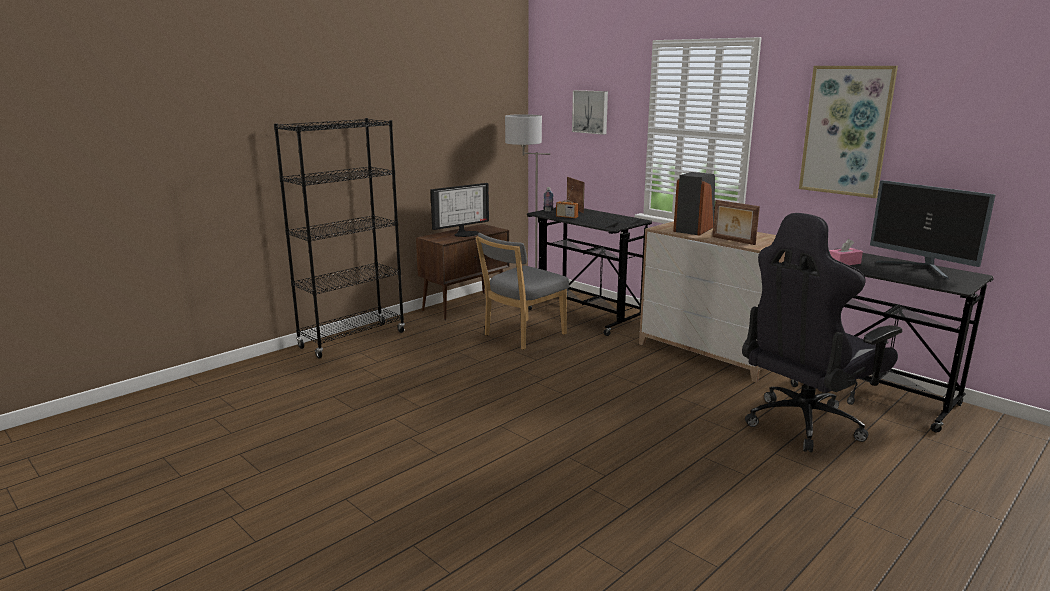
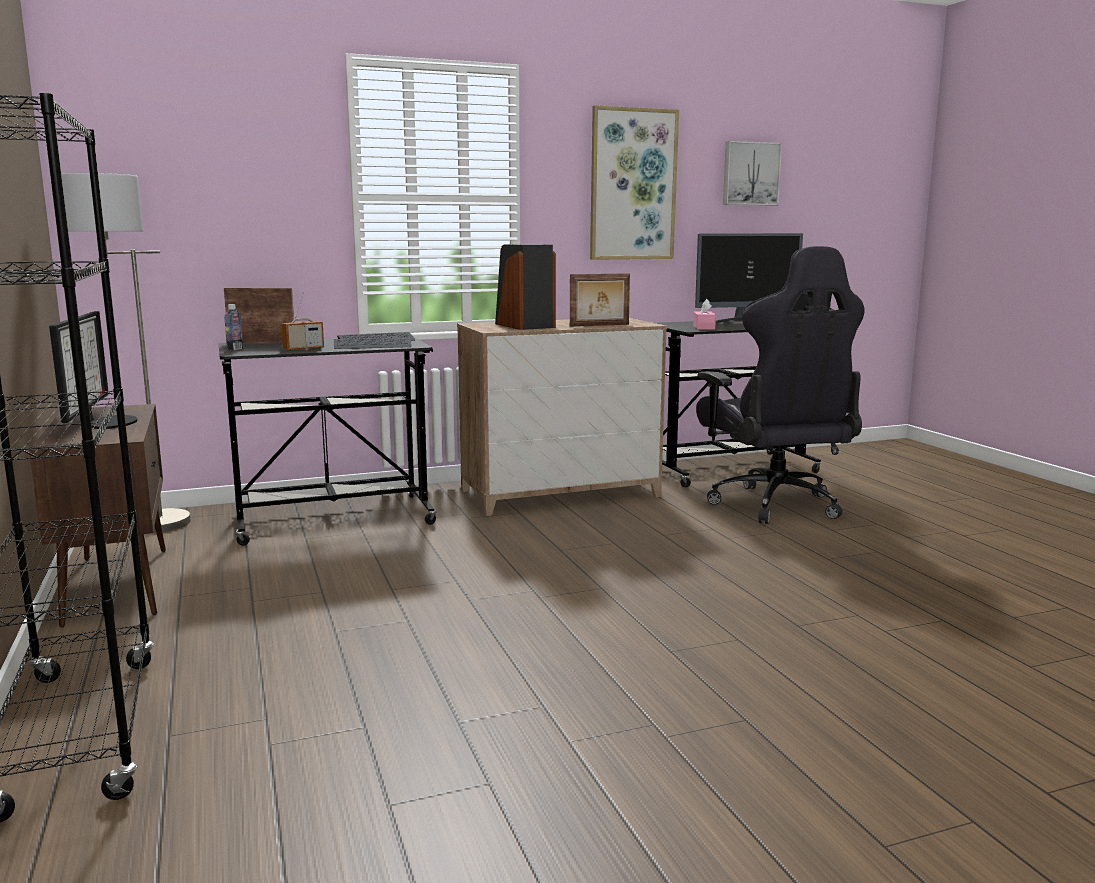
camera: 65 degrees left, 5 degrees down
grey chair [475,233,569,350] -> none
picture [572,90,608,135] -> picture moved to [723,141,782,205]

